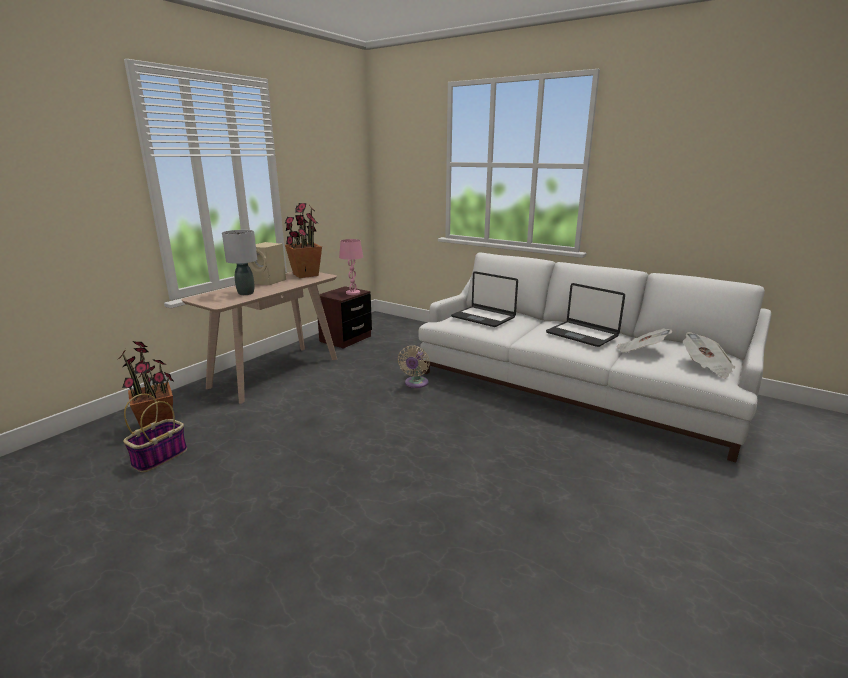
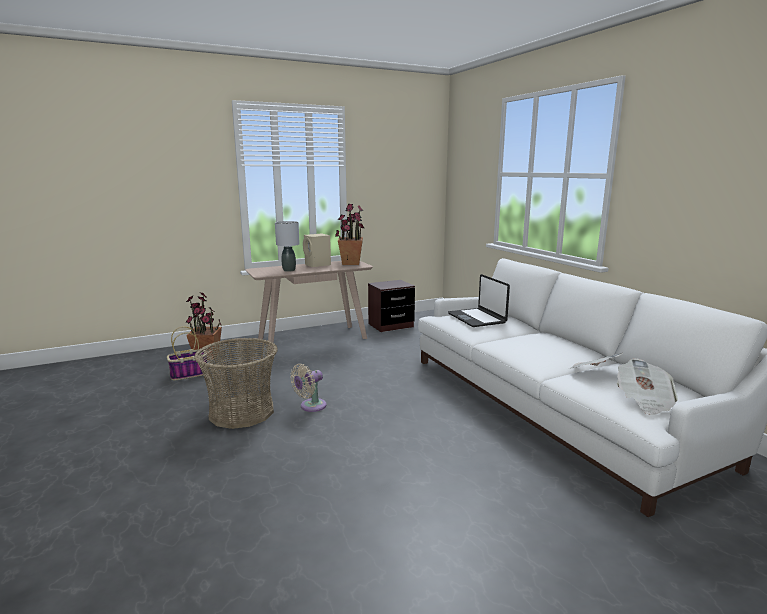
camera: 30 degrees right, 5 degrees down
pink table lamp [339,239,363,295] -> none
beige fan [398,346,430,388] -> beige fan moved to [290,364,327,412]
laptop [546,283,625,347] -> none
none -> basket [194,338,278,429]

